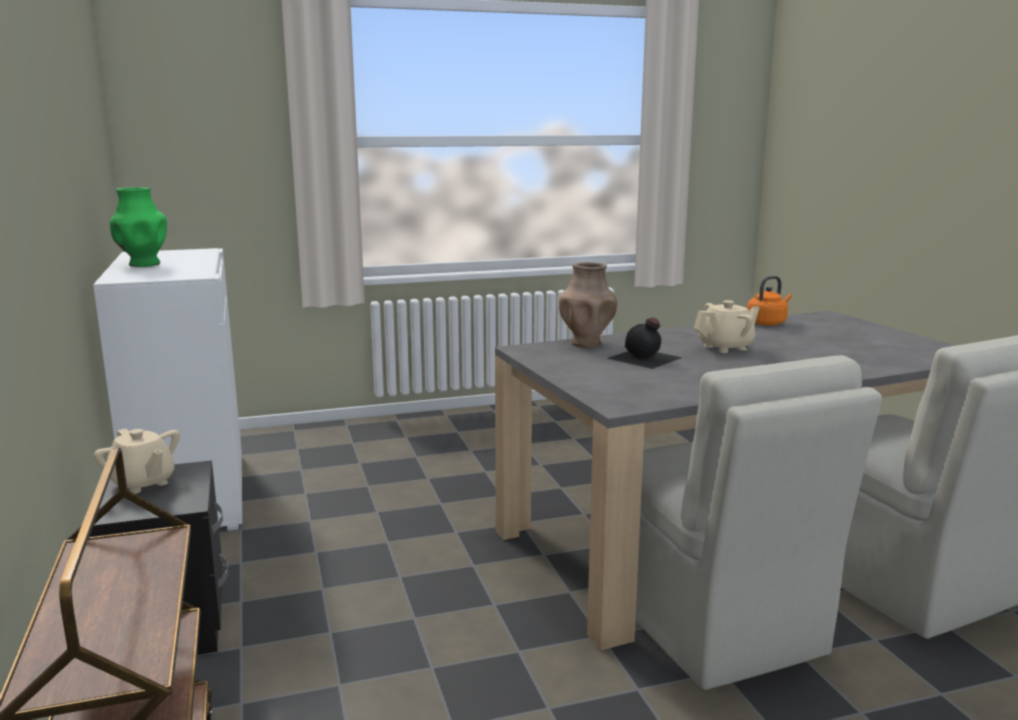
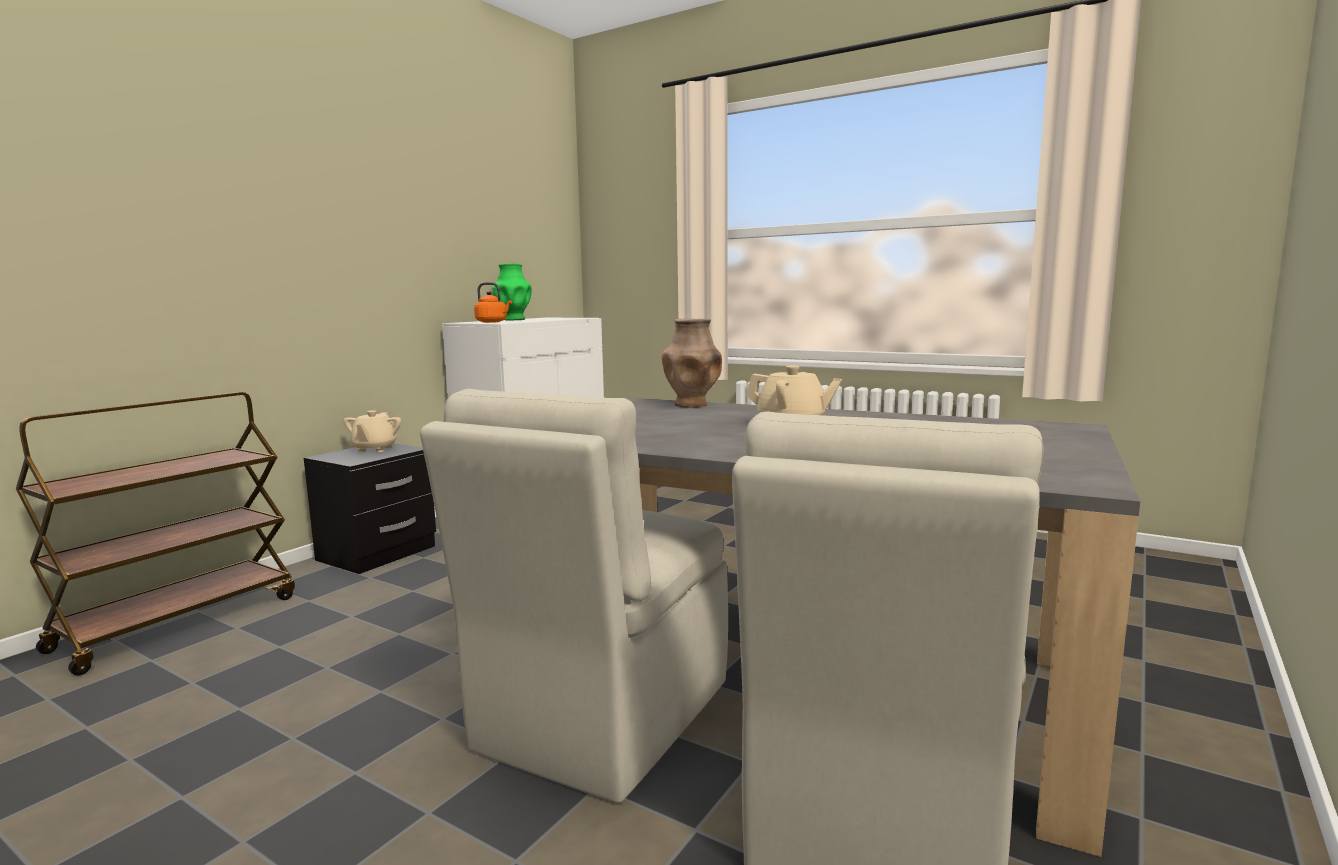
camera: 50 degrees right, 5 degrees down
black bottle [607,317,682,369] -> none
orange kettle [747,276,792,326] -> orange kettle moved to [474,282,512,323]

